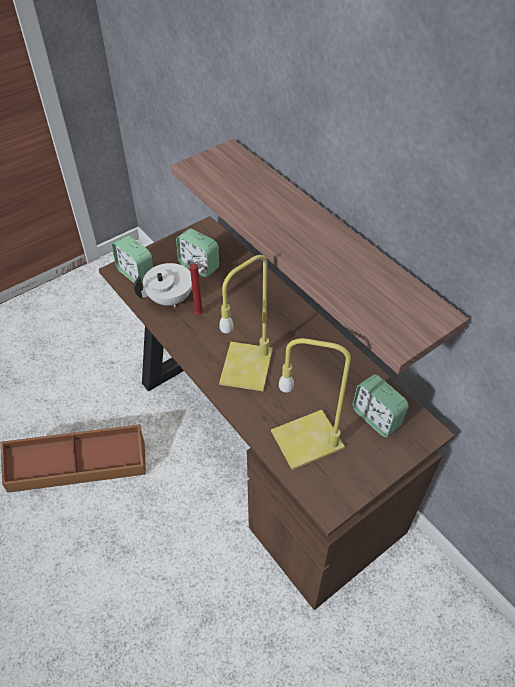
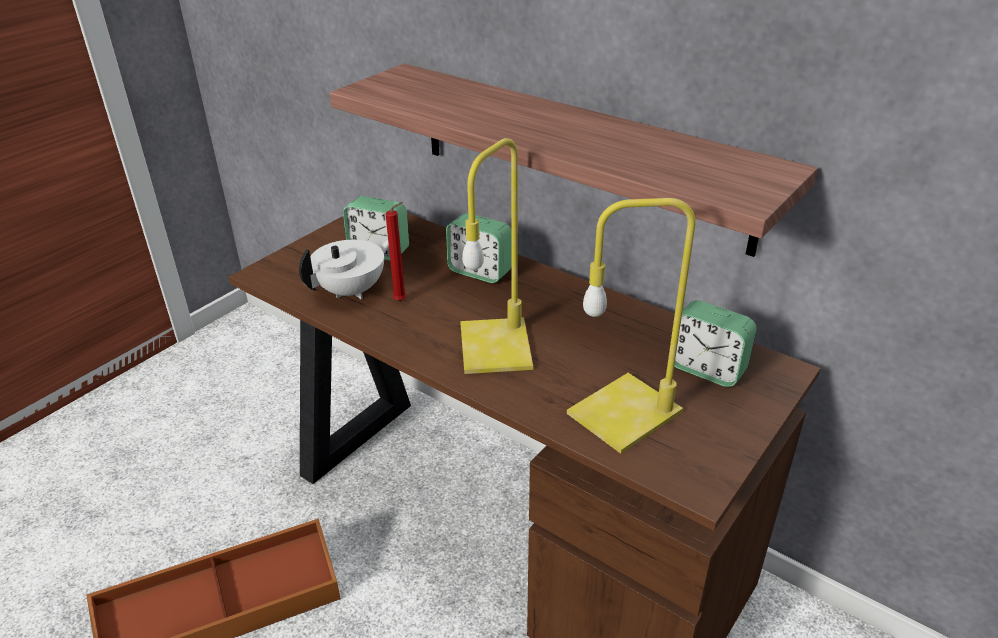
camera: 15 degrees left, 15 degrees down
alarm clock [112,235,153,284] -> alarm clock moved to [446,213,511,283]

